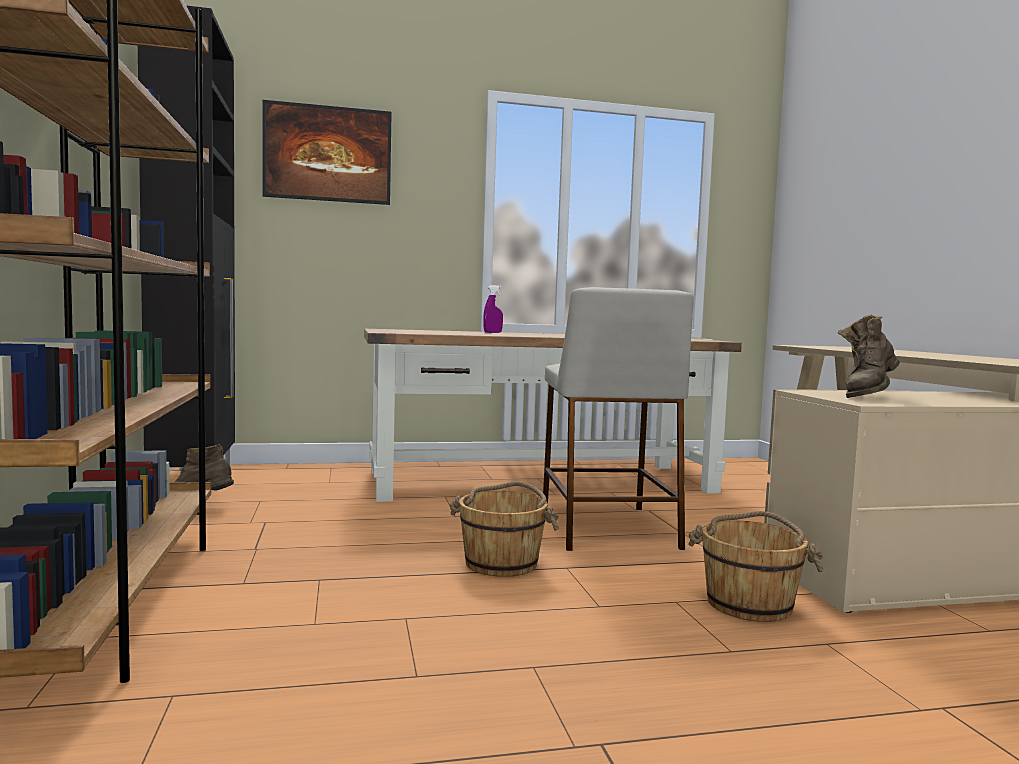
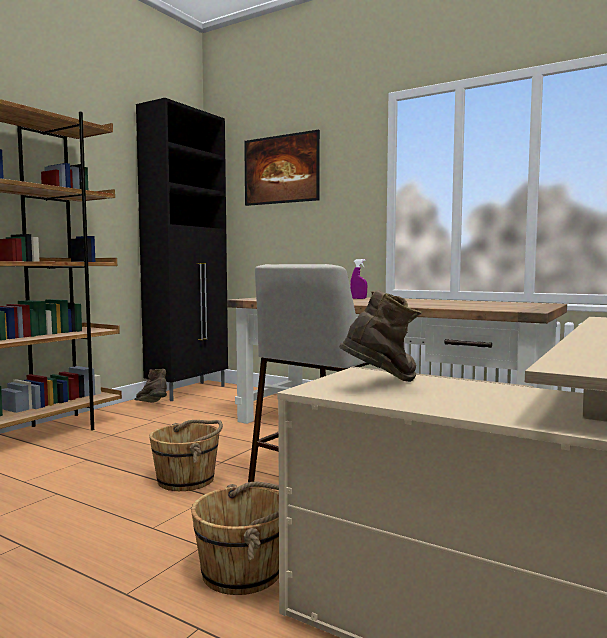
camera: 45 degrees right, 0 degrees up
brown boot [838,315,900,398] -> brown boot turned 135 degrees clockwise [339,290,422,382]

